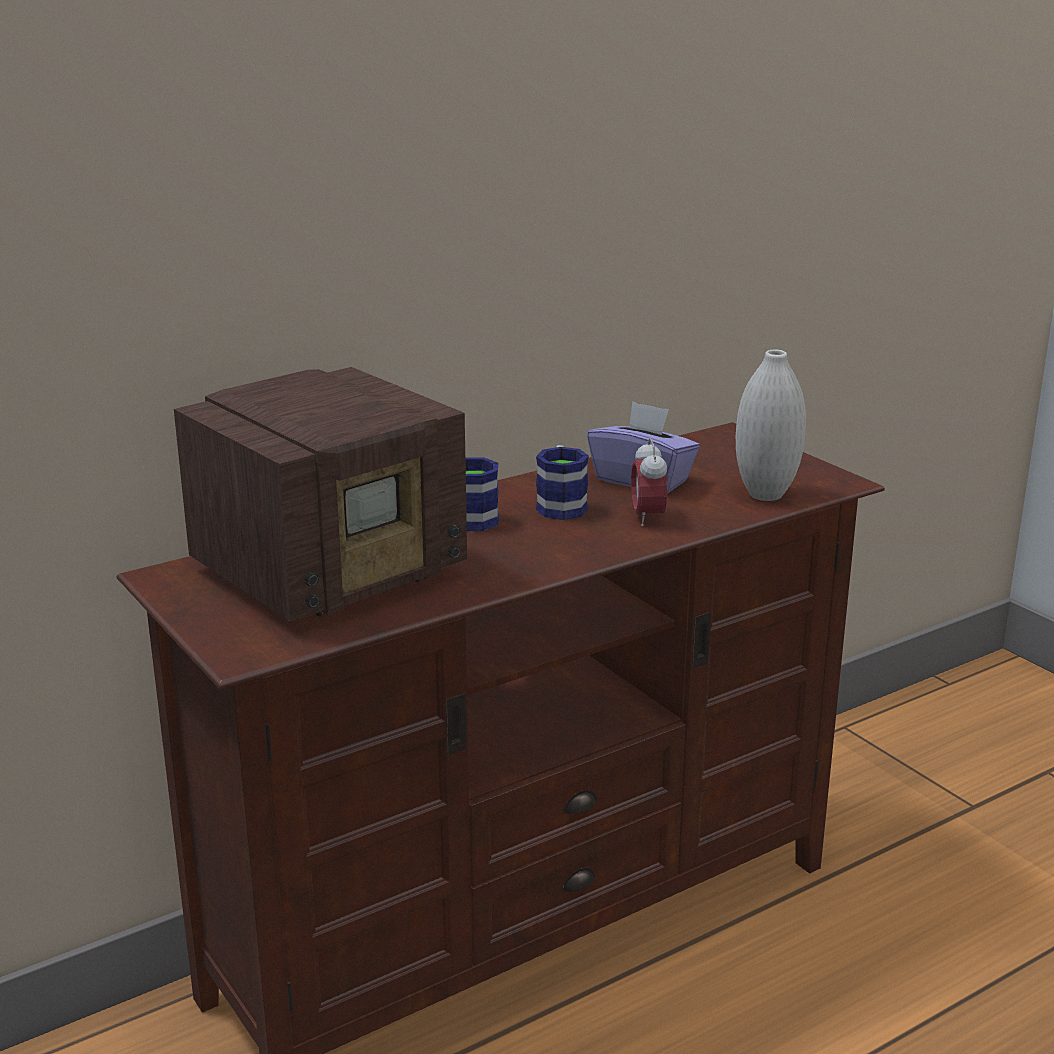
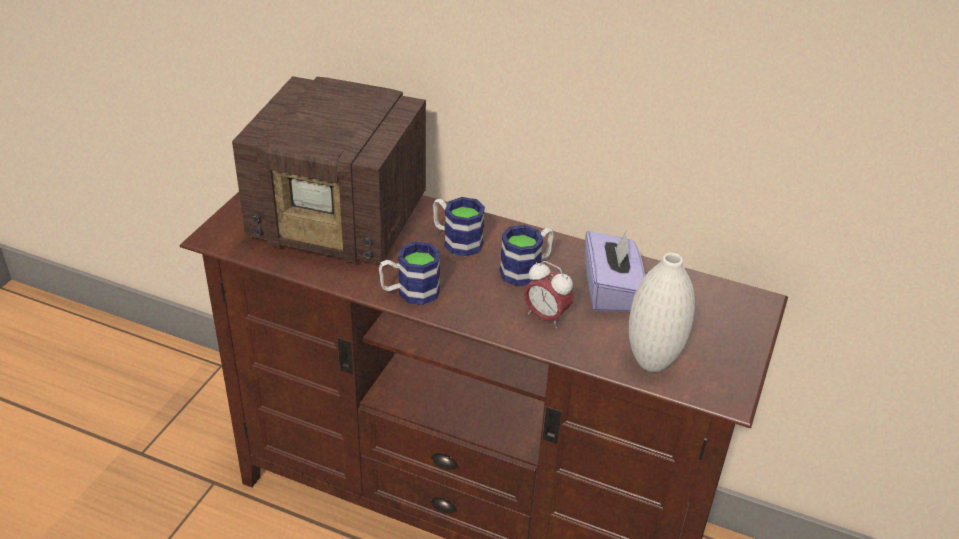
camera: 55 degrees right, 15 degrees up
alarm clock [631,438,667,526] -> alarm clock turned 105 degrees counterclockwise [524,261,574,328]
none -> mug [379,242,441,305]

